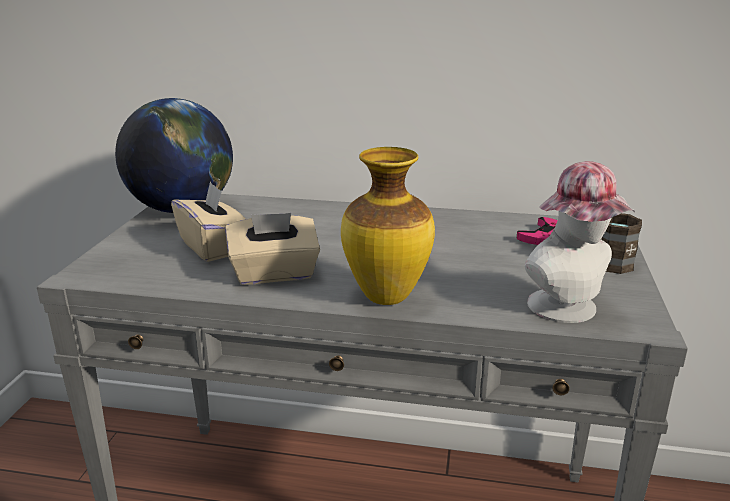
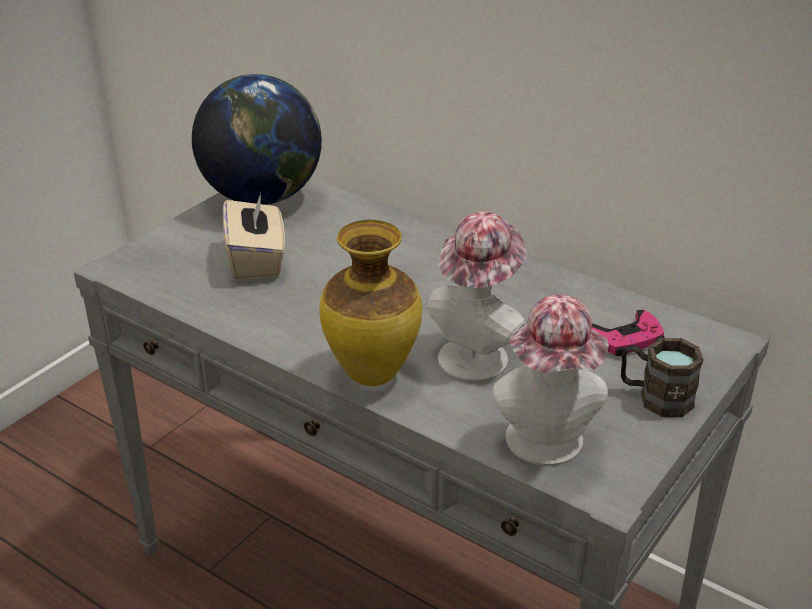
camera: 25 degrees right, 10 degrees up
beige tissue box [225,213,320,285] -> none
none -> hat [427,211,527,382]

